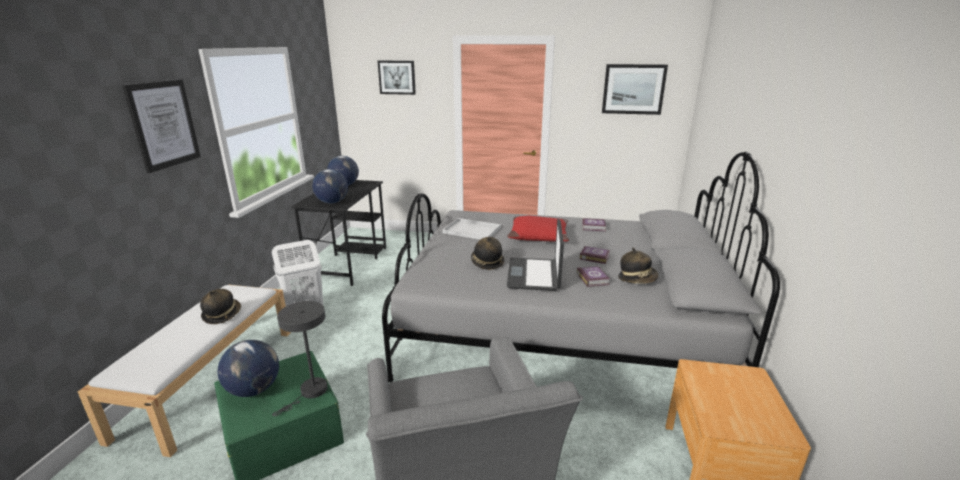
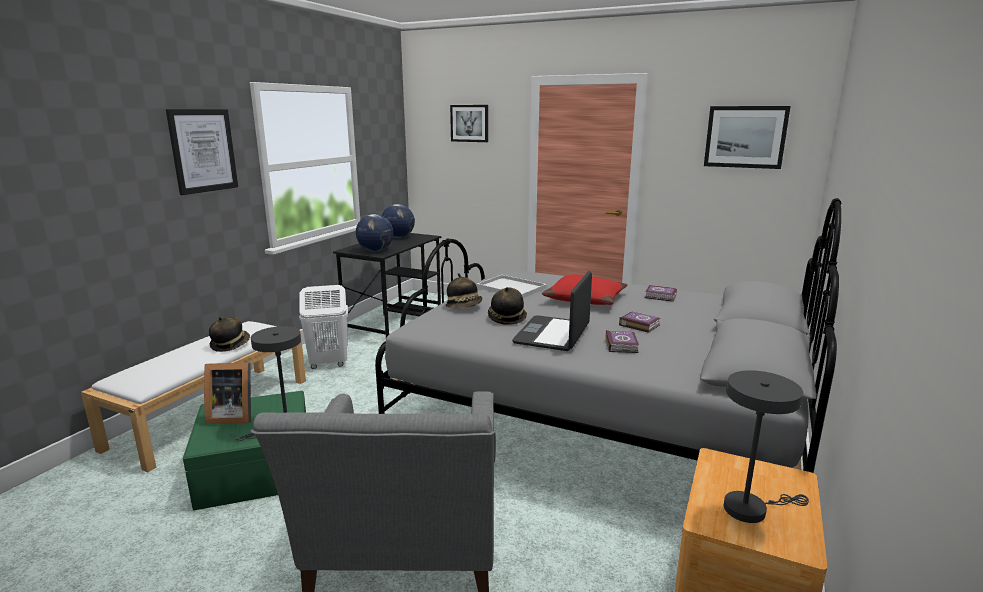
camera: 15 degrees right, 5 degrees down
globe [217,340,279,397] -> picture frame [204,363,251,424]
hat [619,248,659,284] -> hat moved to [445,273,483,308]
none -> grey table lamp [724,370,809,523]

